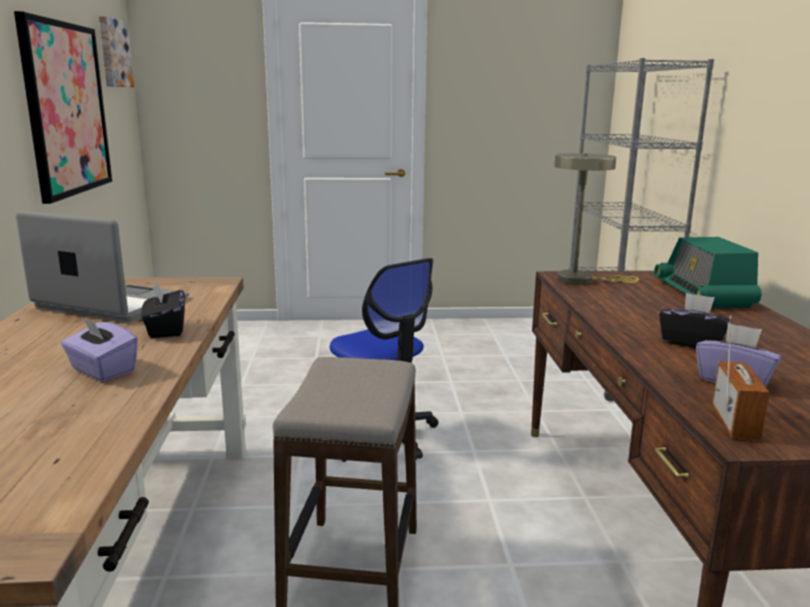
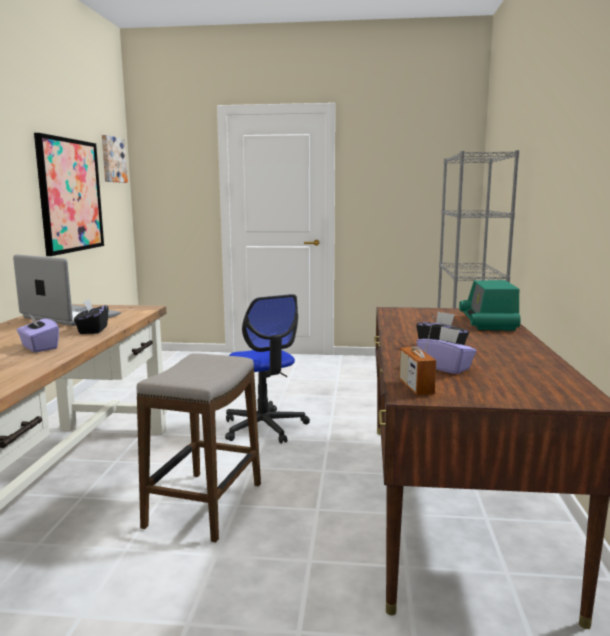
camera: 10 degrees right, 5 degrees down
beige table lamp [554,153,639,285] -> none
radio [712,316,770,440] -> radio turned 150 degrees clockwise [399,316,436,395]

